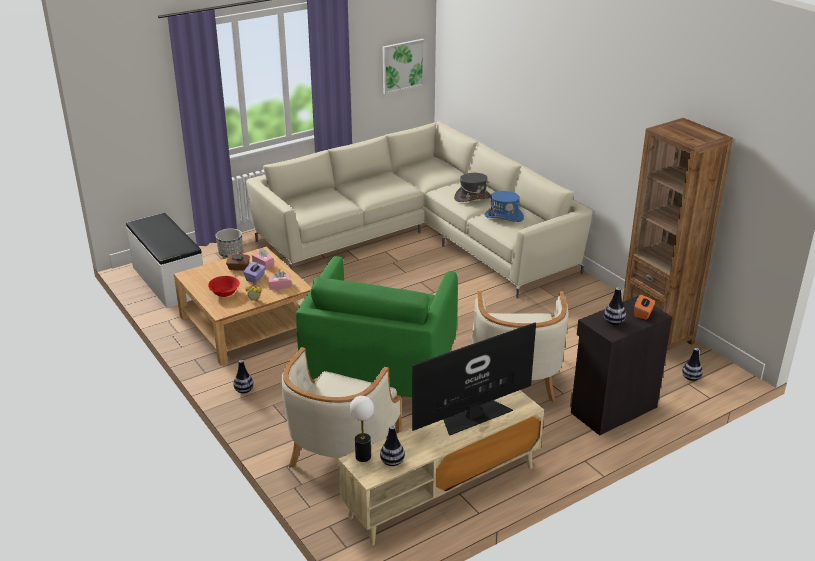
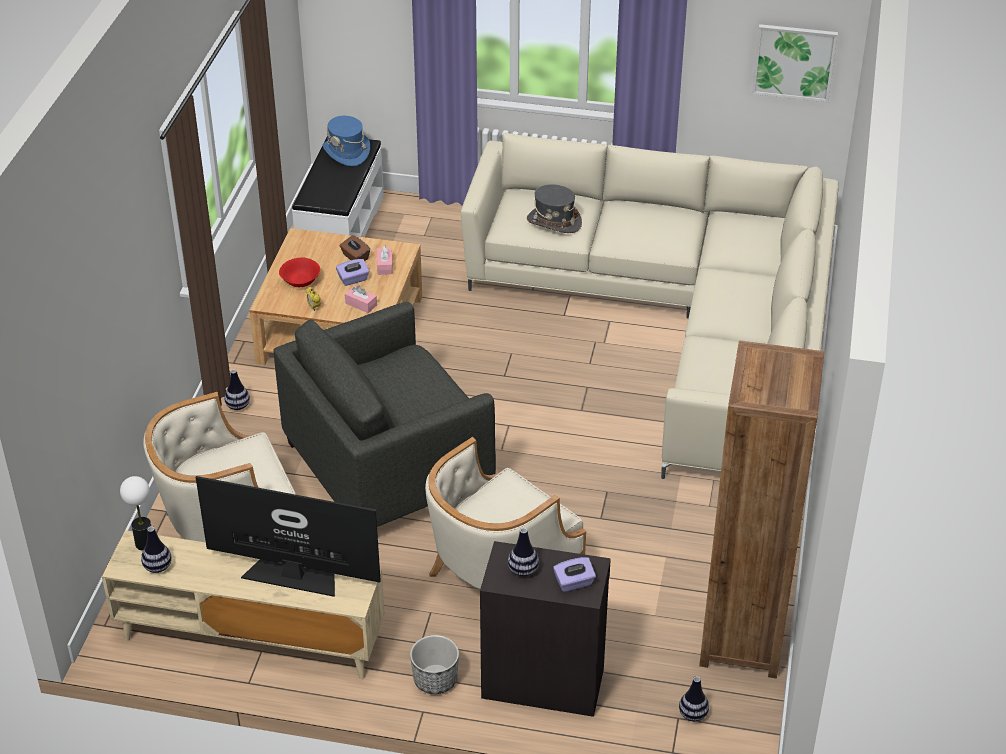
camera: 45 degrees right, 10 degrees up
planter [216,228,242,257] -> planter moved to [410,635,459,694]
green armchair [296,256,458,397] -> grey armchair [273,302,496,527]
grey hat [454,173,491,202] -> grey hat moved to [527,184,582,233]
blue hat [485,191,524,222] -> blue hat moved to [322,116,370,166]
orange tissue box [634,295,655,320] -> purple tissue box [553,557,596,592]

